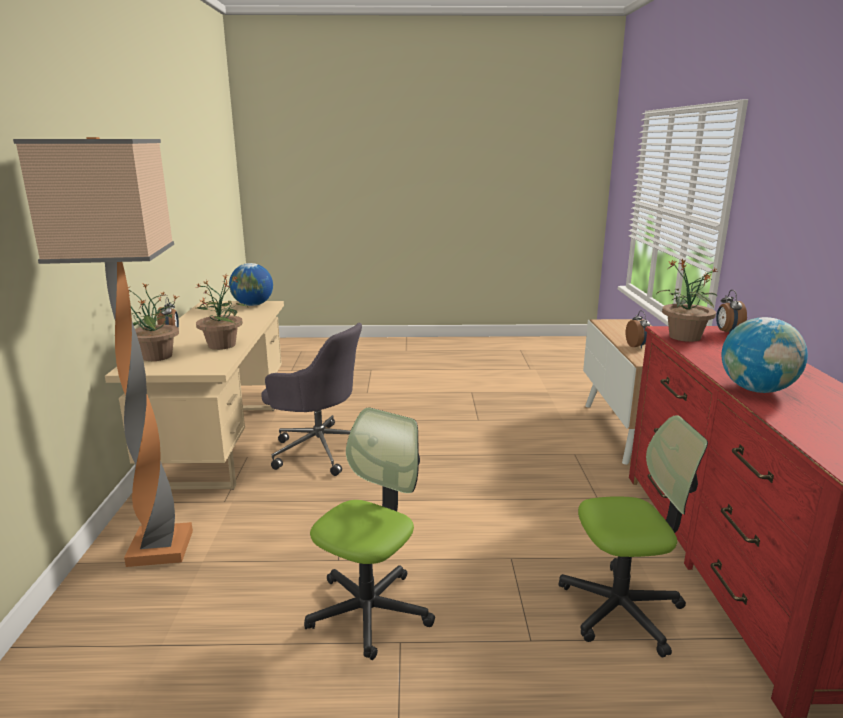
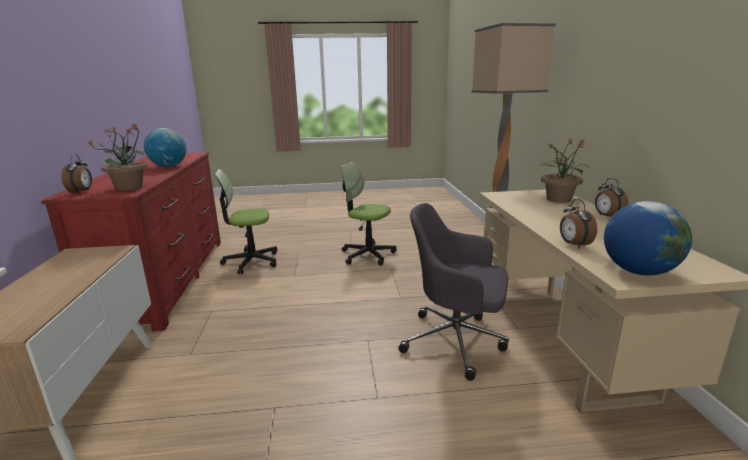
camera: 175 degrees right, 0 degrees up
potted plant [195,275,246,350] -> none
office chair [304,407,435,660] -> office chair turned 90 degrees clockwise [340,162,397,265]
alarm clock [626,310,650,349] -> alarm clock moved to [560,199,597,248]

